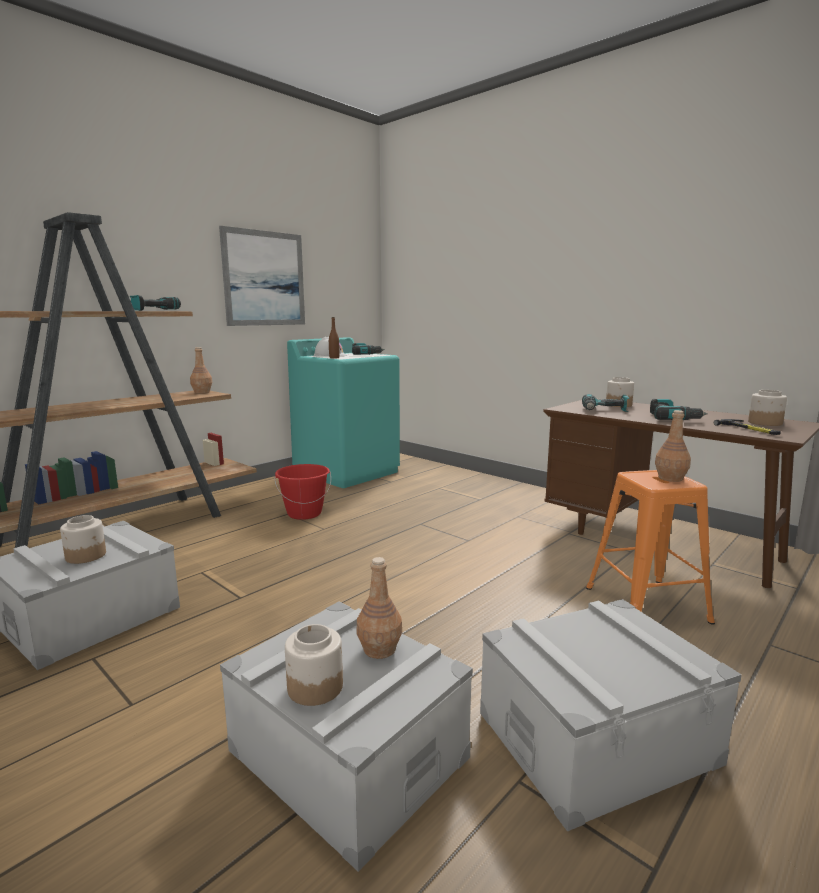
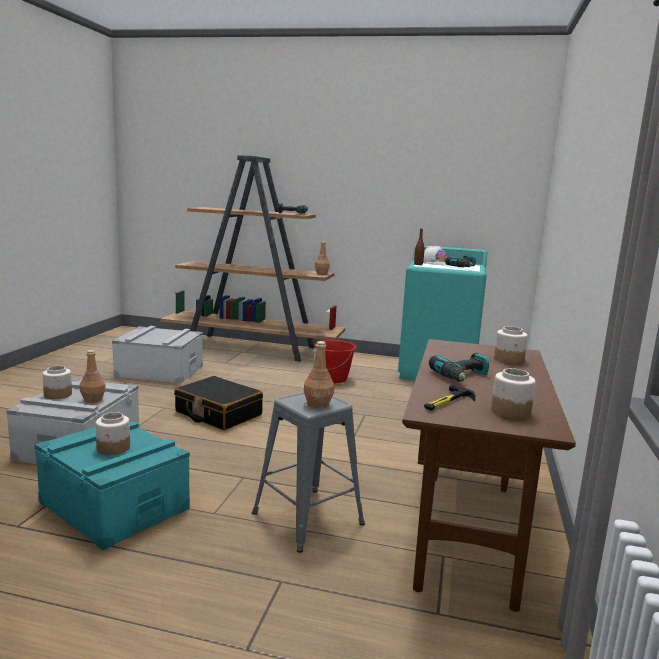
camera: 60 degrees right, 0 degrees up
jar [60,515,106,564] -> jar moved to [95,412,130,455]
picture [219,226,305,326] -> none
grey storage box [480,599,742,832] -> turquoise storage box [35,422,190,550]
power drill [582,394,629,412] -> none
orange stool [586,470,715,624] -> grey stool [252,392,365,553]
none -> black suitcase [174,376,263,431]

